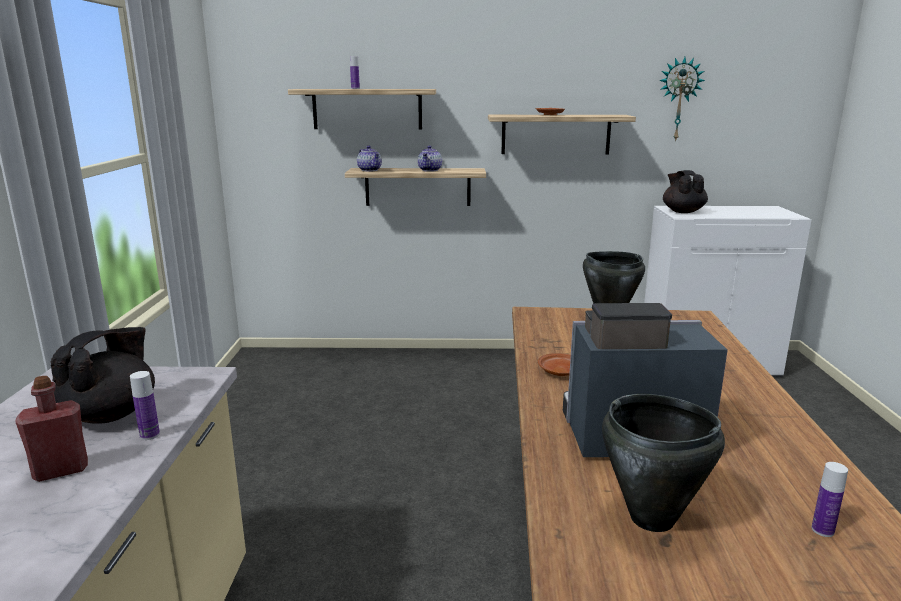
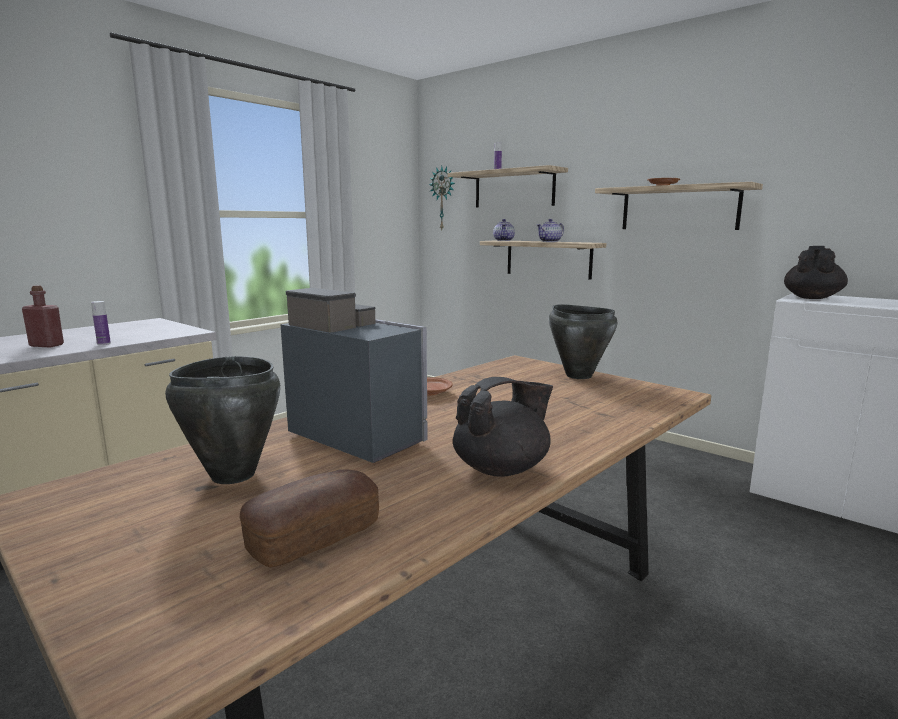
camera: 40 degrees right, 5 degrees down
black teapot [50,327,155,424] -> black teapot moved to [453,377,553,477]
wall clock [659,57,705,142] -> wall clock moved to [429,166,455,230]
bottle [811,462,848,537] -> bread [239,470,379,568]

